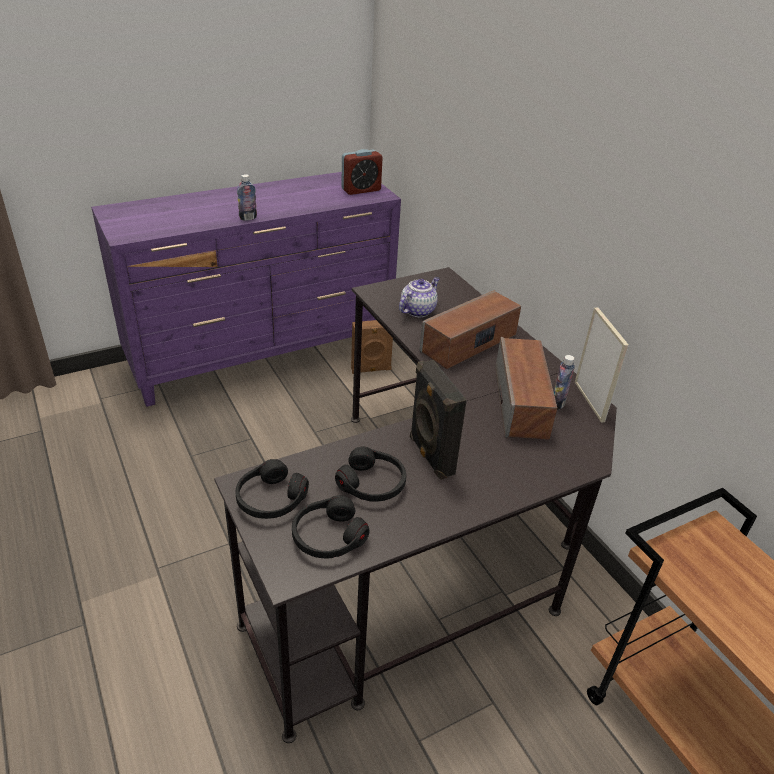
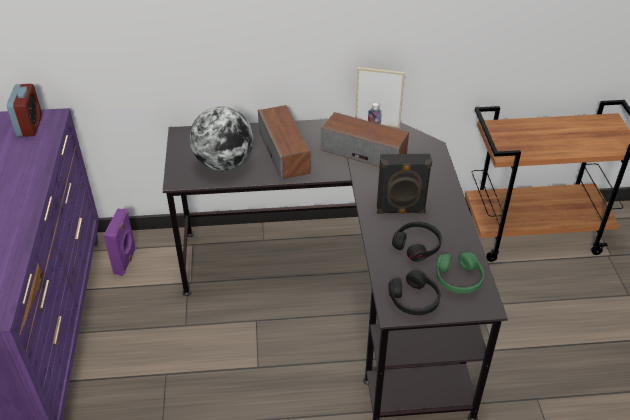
camera: 65 degrees left, 5 degrees up
bottle [237,174,257,221] -> none
black headphones [292,495,370,558] -> green headphones [436,252,484,293]
brown speaker [351,320,393,374] -> purple speaker [103,208,137,276]
teapot [399,277,440,317] -> globe [189,106,254,171]

